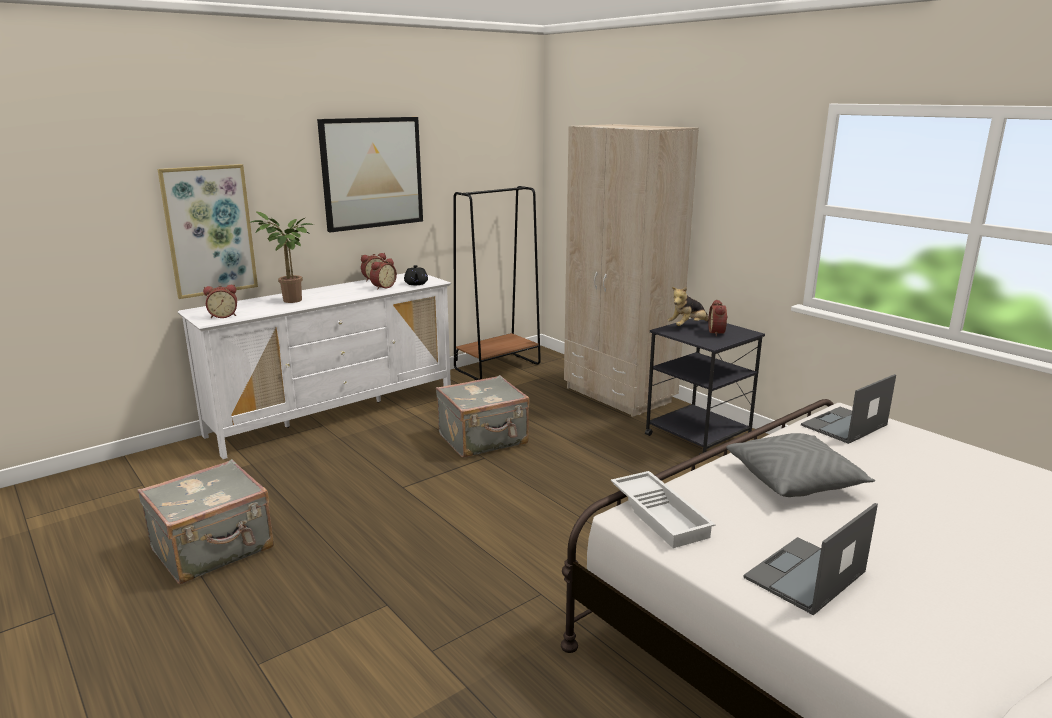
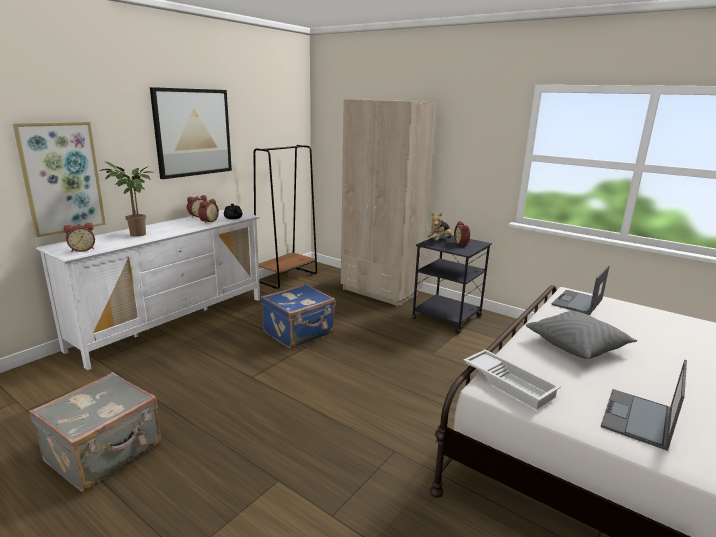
camera: 15 degrees left, 0 degrees up
grey suitcase [436,375,529,458] -> blue suitcase [261,284,335,348]

